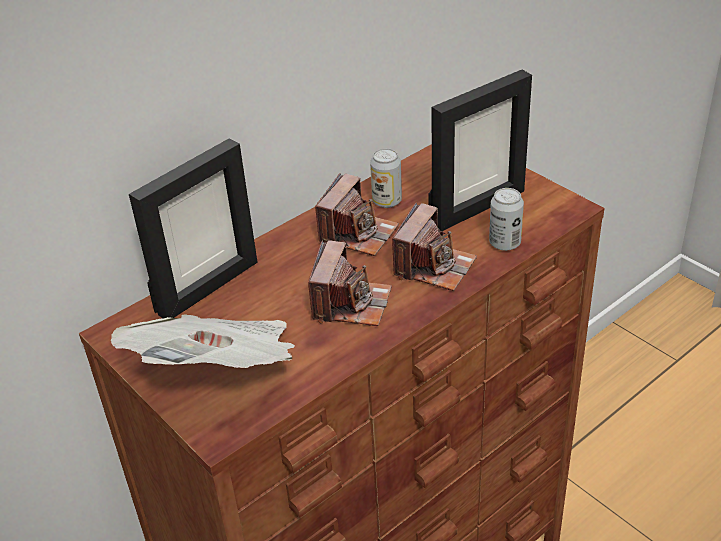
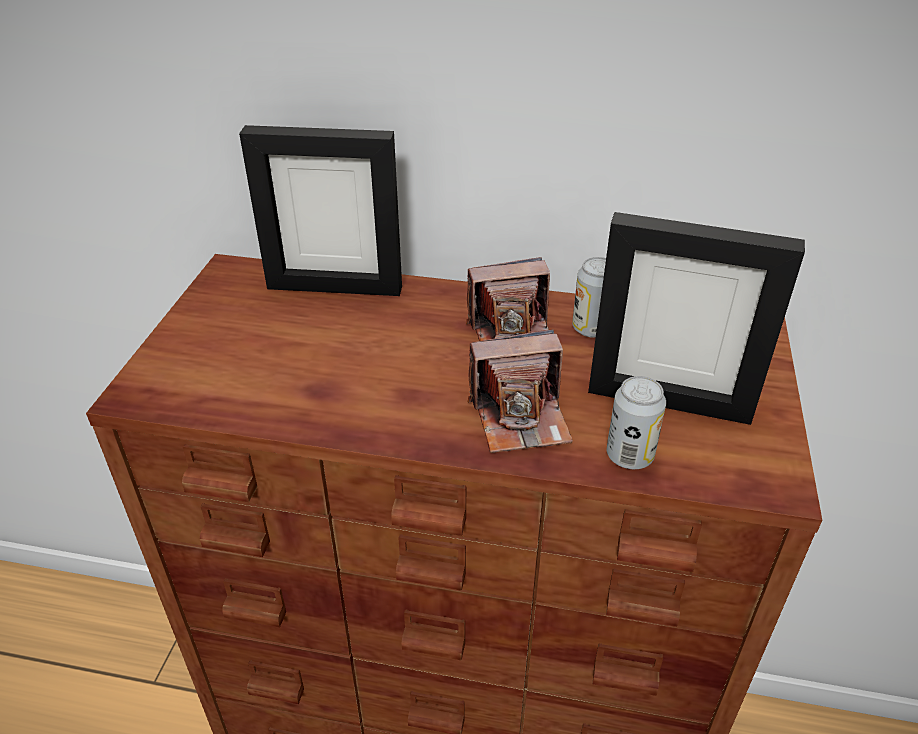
camera: 50 degrees right, 0 degrees up
newspaper [111,314,295,368] -> none
camera [308,240,392,326] -> none

